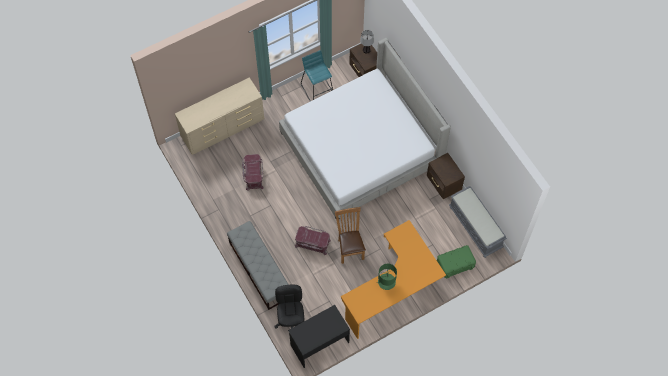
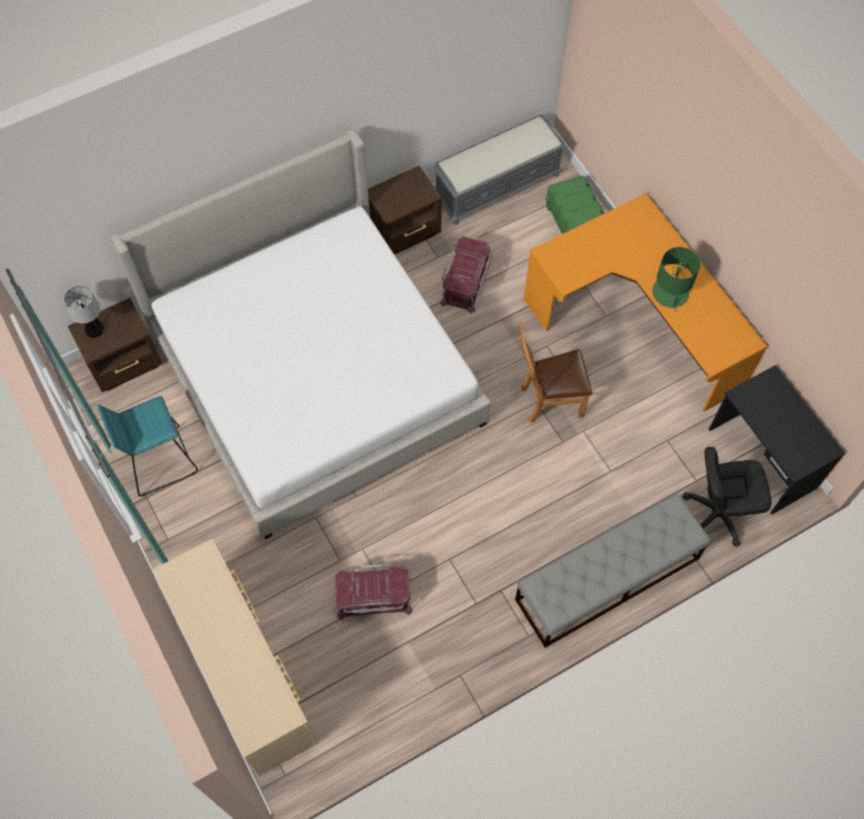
camera: 90 degrees left, 0 degrees up
red storage box [295,226,331,255] -> red storage box moved to [440,236,493,313]

